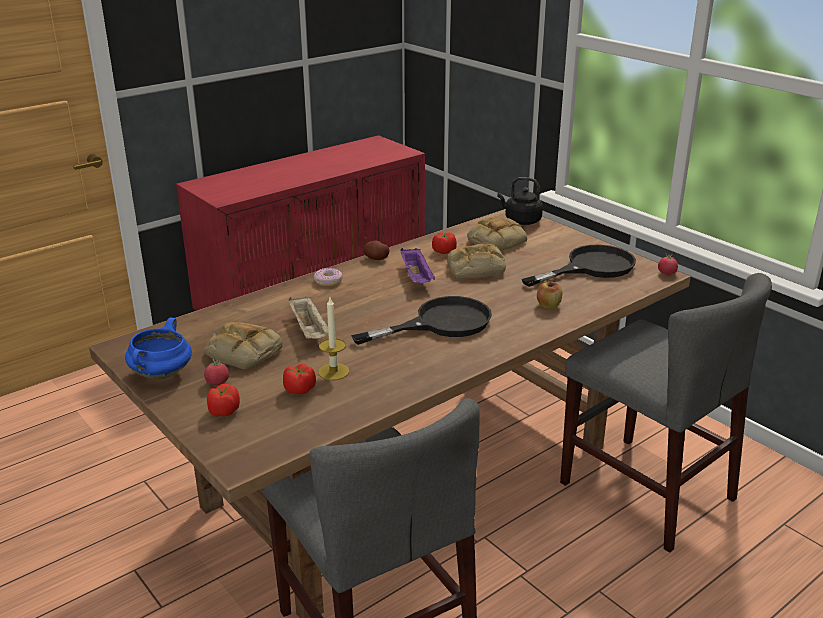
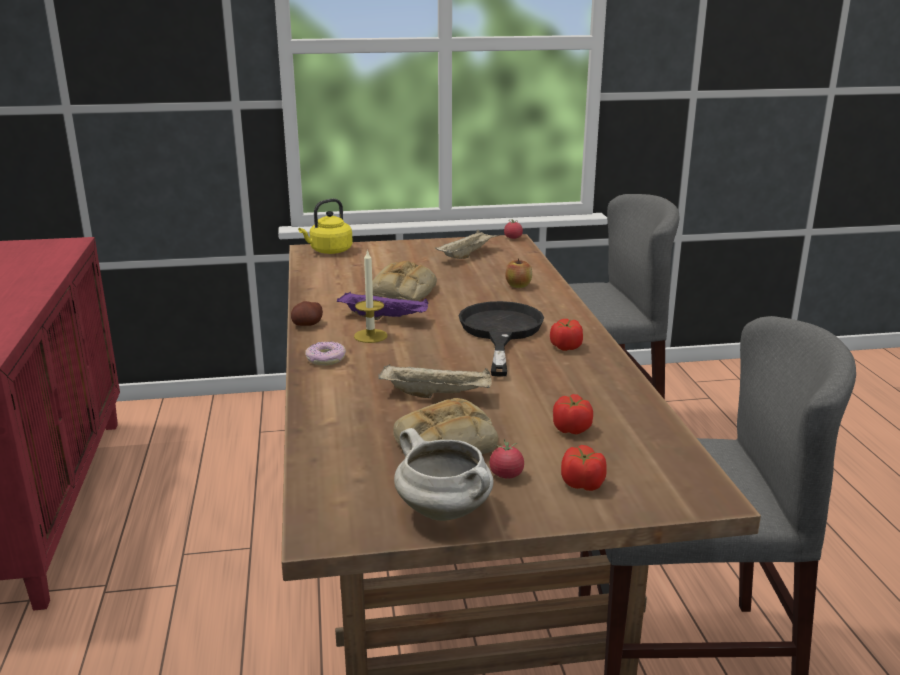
camera: 60 degrees left, 5 degrees down
blue cooking pot [125,317,192,380] -> white cooking pot [394,428,494,521]
candle [318,298,349,380] -> candle moved to [354,249,388,343]
tomato [432,232,457,254] -> tomato moved to [550,319,583,351]
bread [467,218,527,251] -> none
black kettle [498,177,543,225] -> yellow kettle [298,198,353,254]
black frying pan [522,245,636,287] -> beige tray [435,230,499,259]

